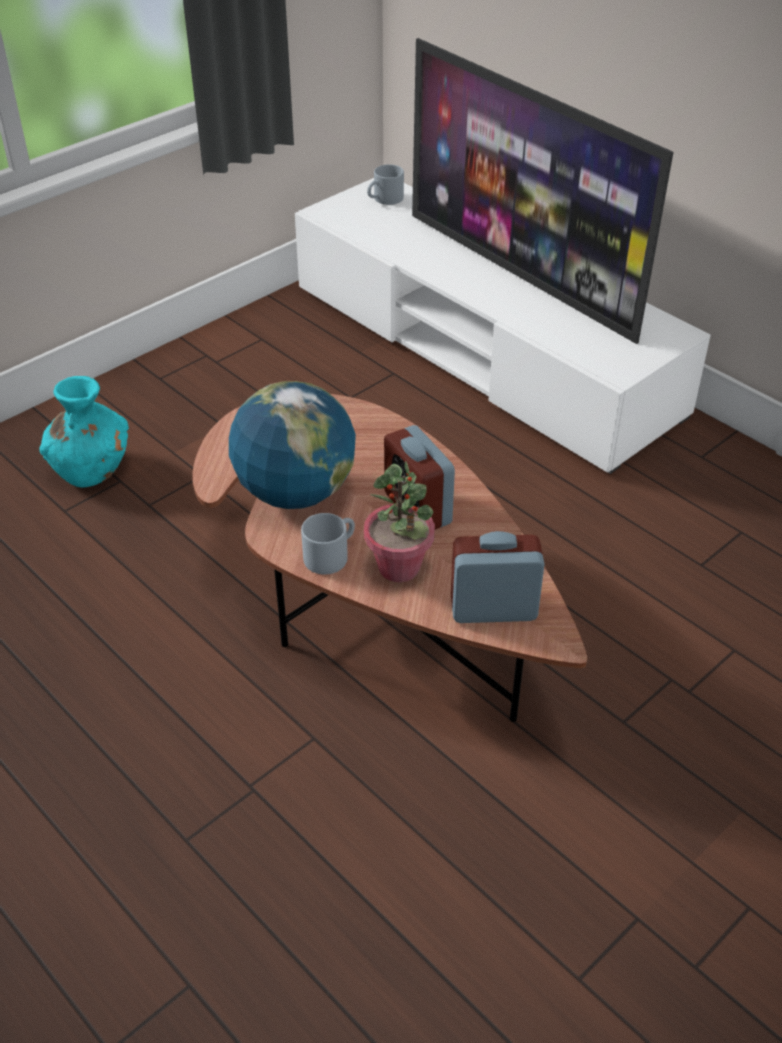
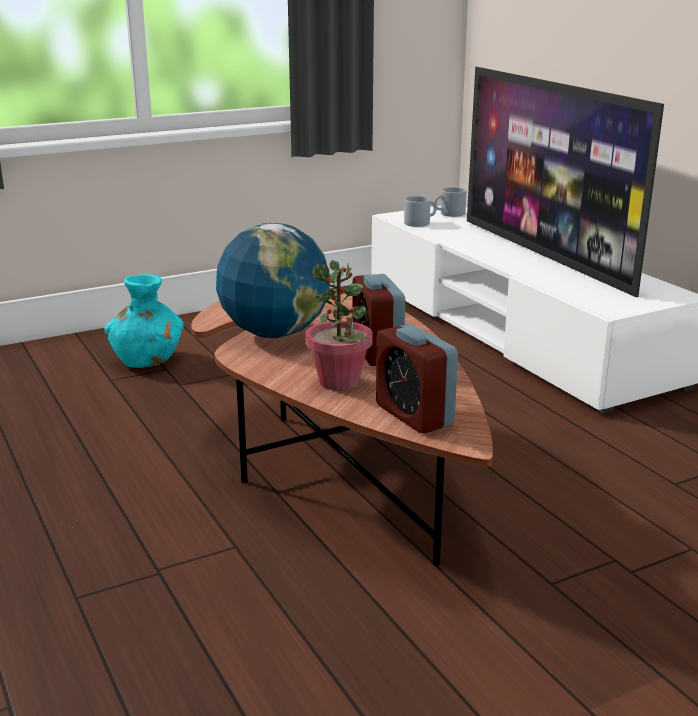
camera: 15 degrees right, 20 degrees down
grey mug [301,513,355,575] -> grey mug moved to [404,196,437,227]
alarm clock [451,531,545,623] -> alarm clock turned 135 degrees counterclockwise [376,324,458,433]

